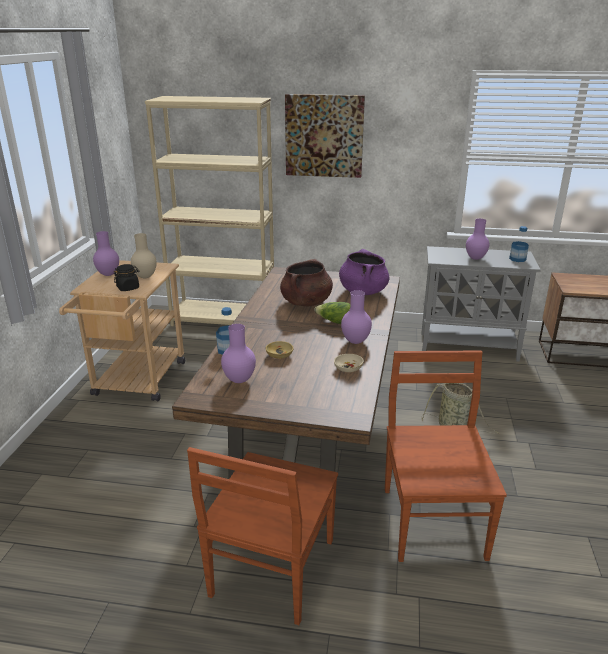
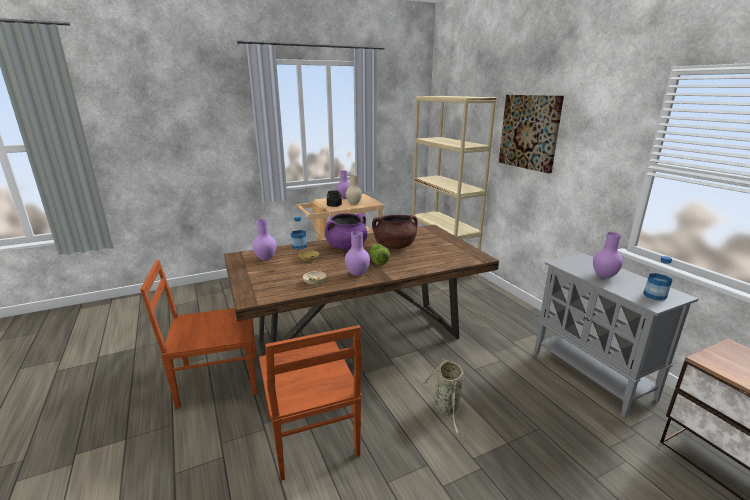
camera: 55 degrees right, 5 degrees down
purple cooking pot [339,249,389,295] -> purple cooking pot moved to [325,213,367,249]
brown chair [385,350,507,562] -> brown chair turned 105 degrees clockwise [259,325,362,481]

